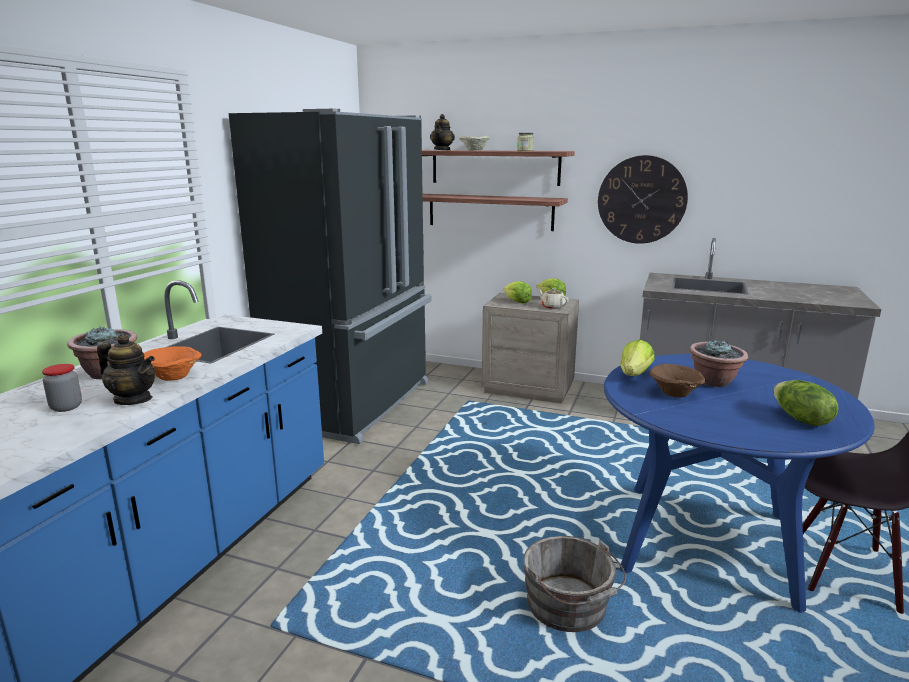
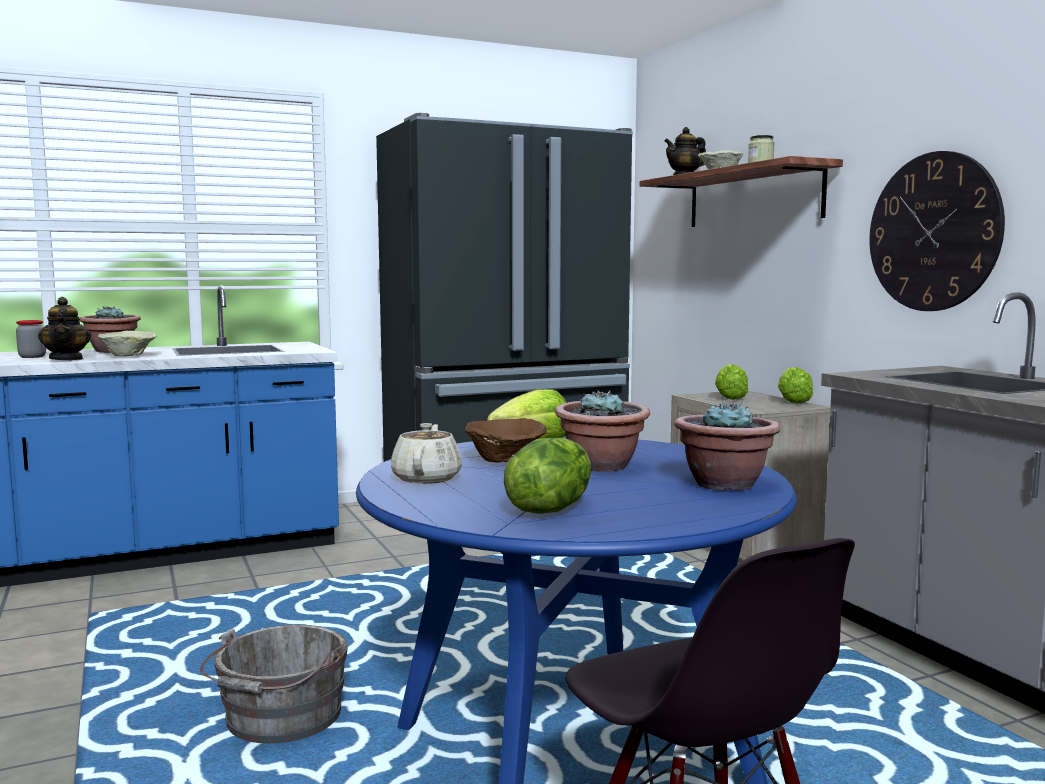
camera: 45 degrees right, 10 degrees down
orange bowl [144,346,202,381] -> beige bowl [98,331,157,356]
shelf [423,194,568,231] -> none
beige teapot [538,288,569,309] -> beige teapot moved to [391,423,462,484]
none -> potted plant [675,400,780,491]

